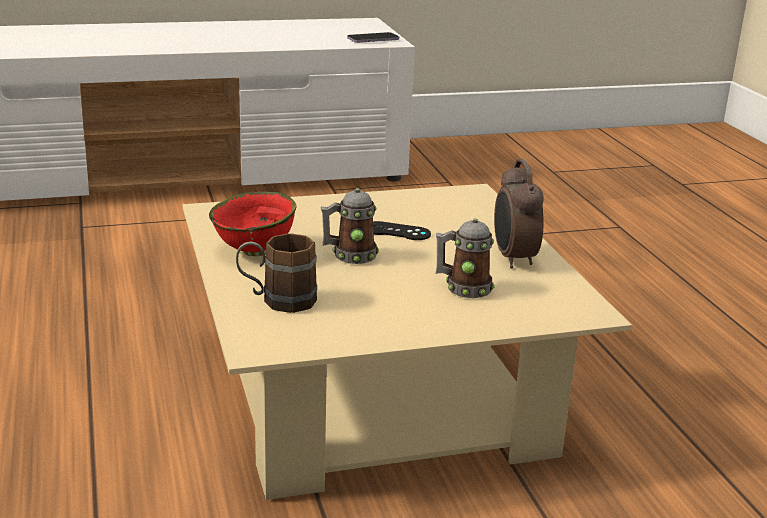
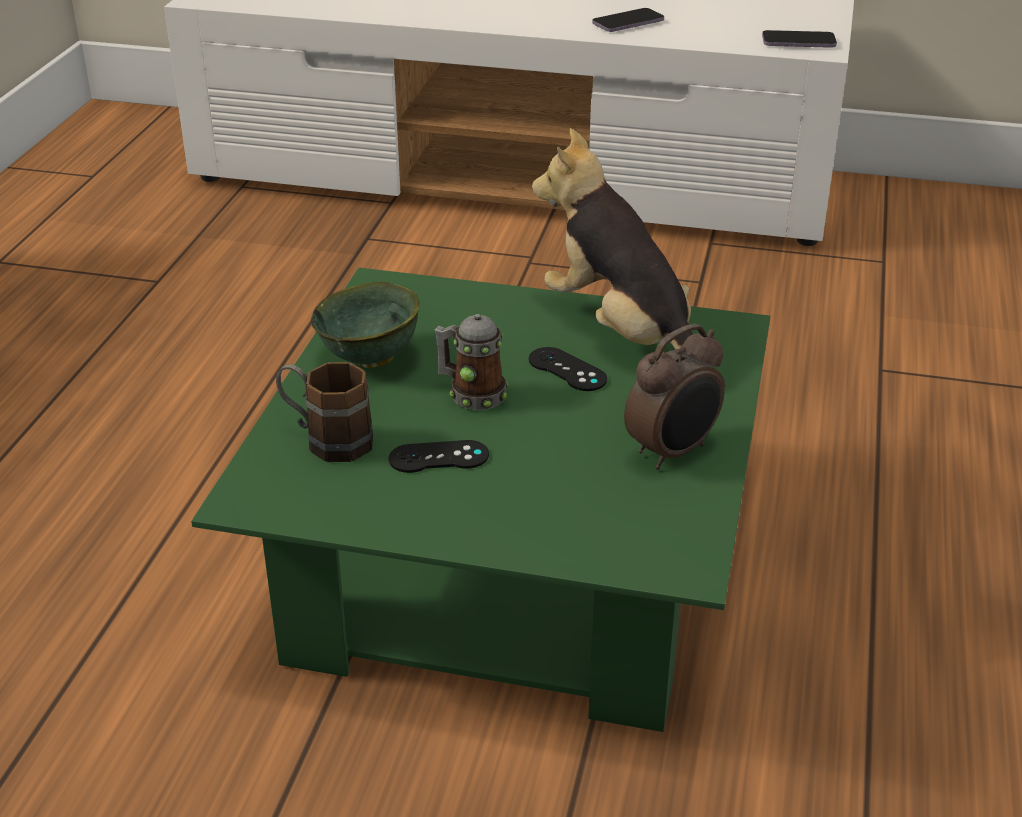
camera: 30 degrees right, 10 degrees up
beige coffee table [183,184,632,500] -> green coffee table [191,268,770,732]
red bowl [209,192,296,256] -> green bowl [311,282,420,368]
mug [436,218,495,298] -> none
alarm clock [494,159,544,269] -> alarm clock turned 150 degrees counterclockwise [624,323,725,470]
none -> black game controller [389,440,489,473]
none -> plush toy [532,128,725,387]
none -> phone [592,8,664,32]

